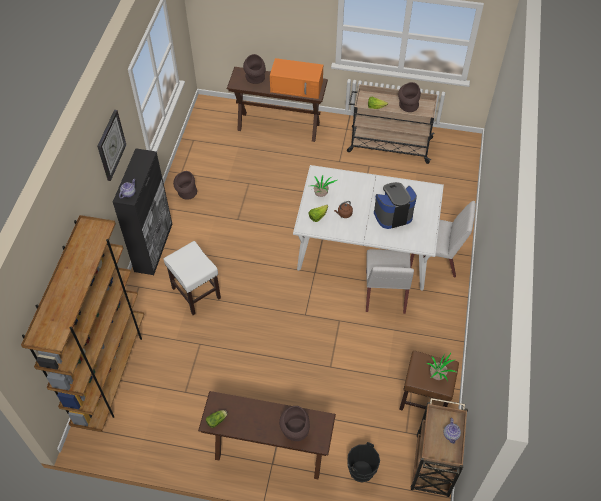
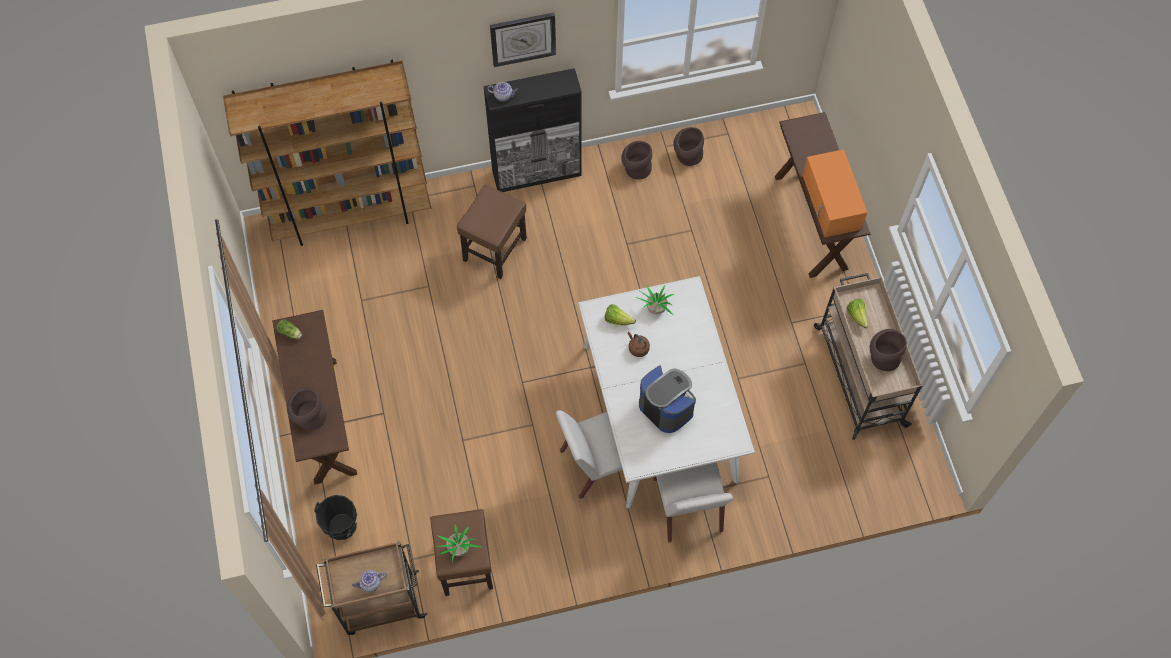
camera: 65 degrees right, 10 degrees up
white stool [163,241,221,315] -> brown stool [457,184,527,279]
brown vase [243,54,266,84] -> brown vase moved to [673,127,704,166]

